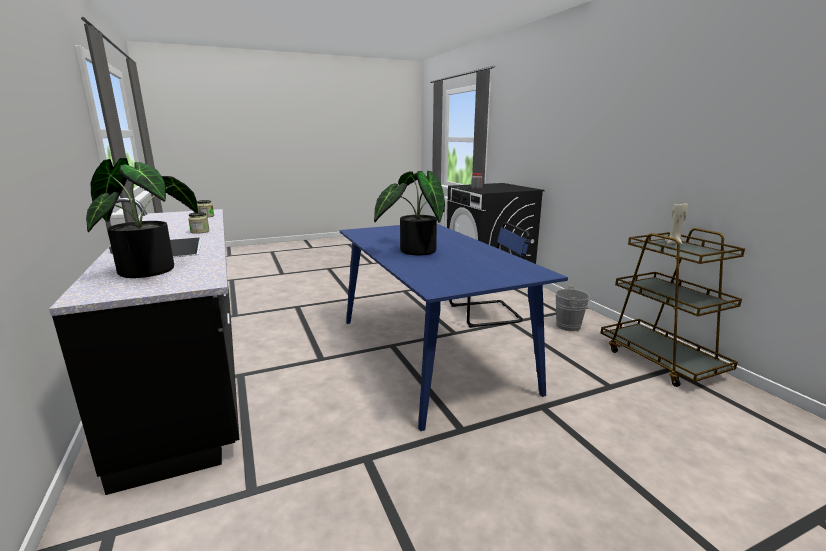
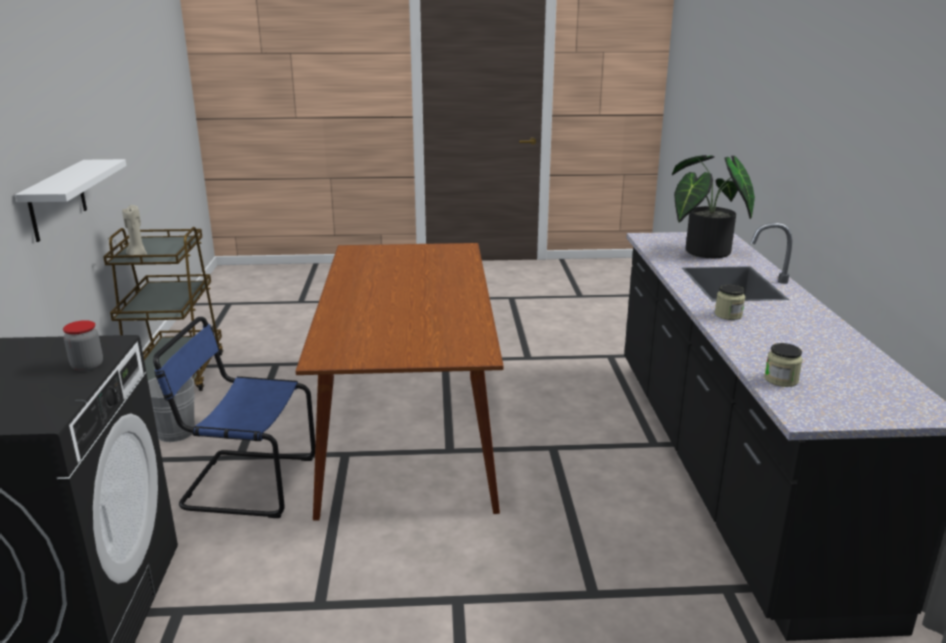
camera: 160 degrees left, 5 degrees up
blue dining table [340,224,568,431] -> brown dining table [295,243,504,521]
potted plant [374,171,445,255] -> none
none -> white shelf [15,159,127,242]

